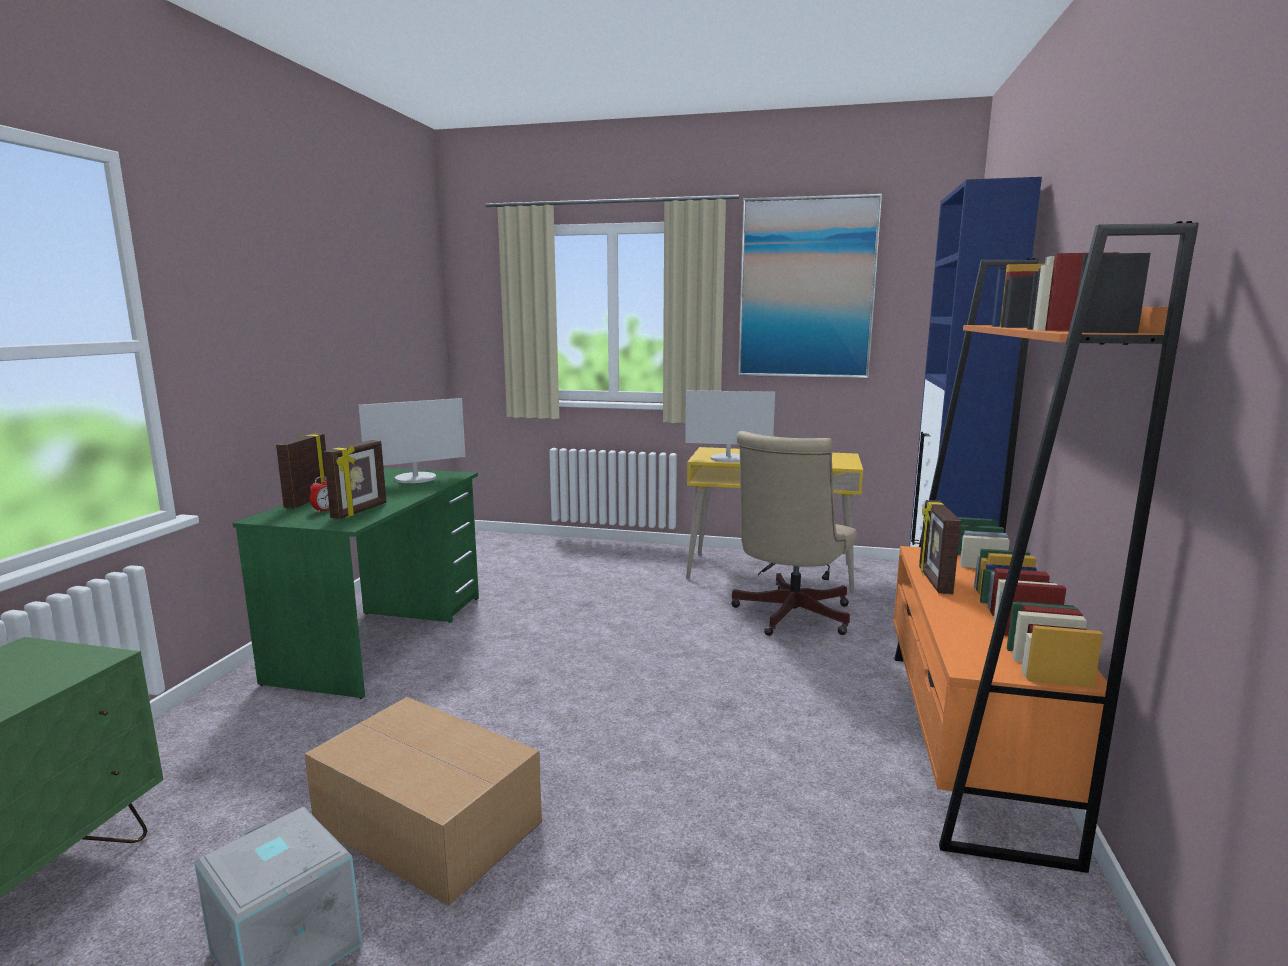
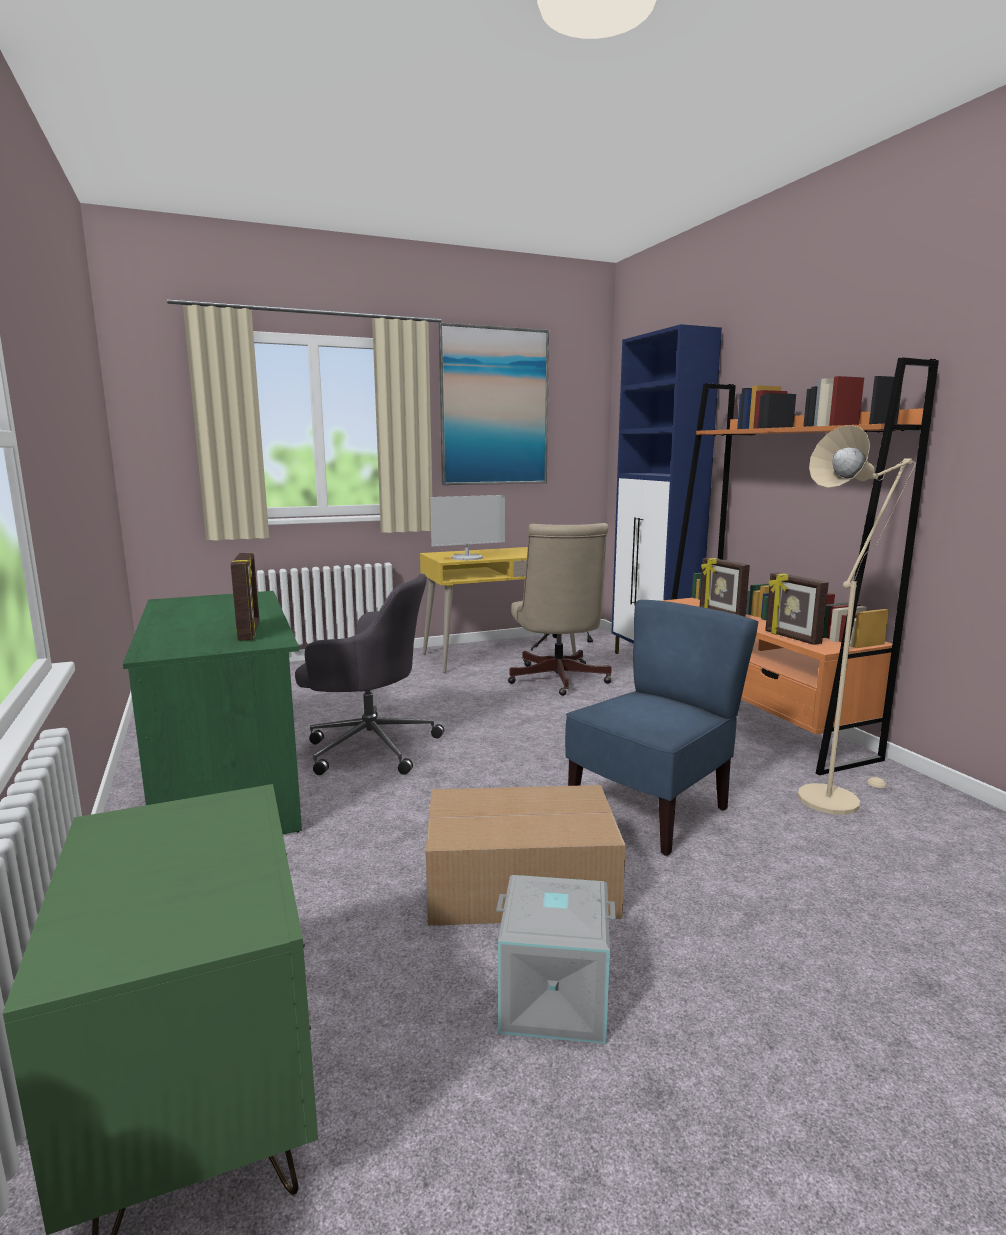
camera: 35 degrees left, 0 degrees up
picture frame [276,434,326,508] -> picture frame moved to [765,573,829,645]
alarm clock [310,476,329,513] -> none
monitor [358,398,465,483] -> none
none -> grey office chair [295,574,444,775]
none -> blue chair [565,600,758,856]
none -> beige floor lamp [798,425,916,815]

